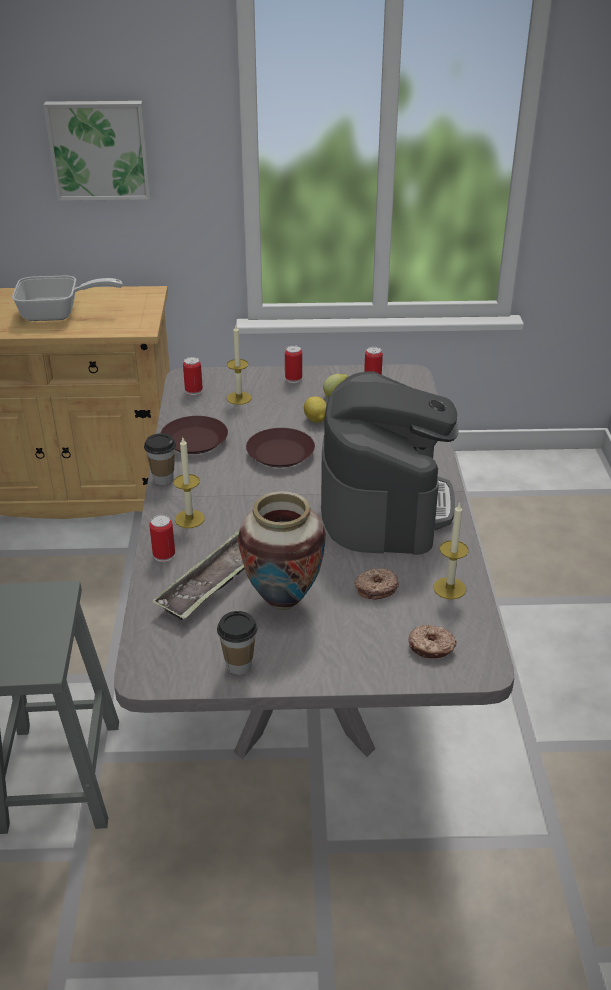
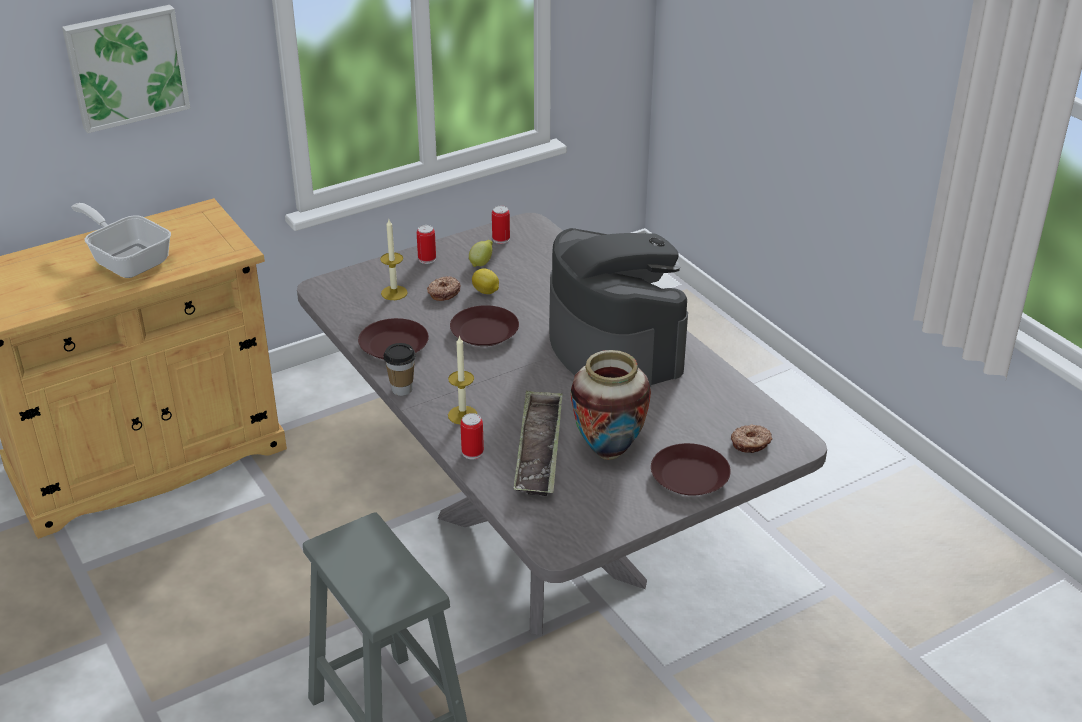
camera: 30 degrees left, 0 degrees up
frying pan [12,276,122,321] -> frying pan turned 105 degrees counterclockwise [72,203,171,278]
can [183,357,203,395] -> none
cup [217,611,258,675] -> none
donut [355,568,399,600] -> donut moved to [427,276,461,301]
candle [433,502,468,600] -> none
none -> brown plate [651,443,731,496]

